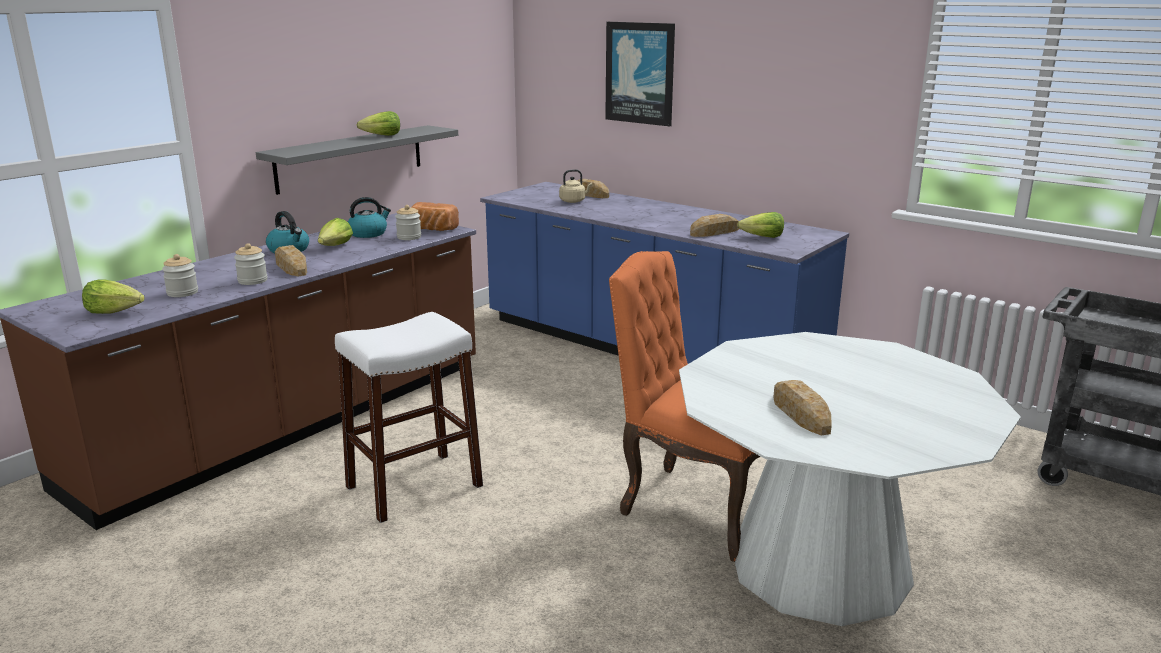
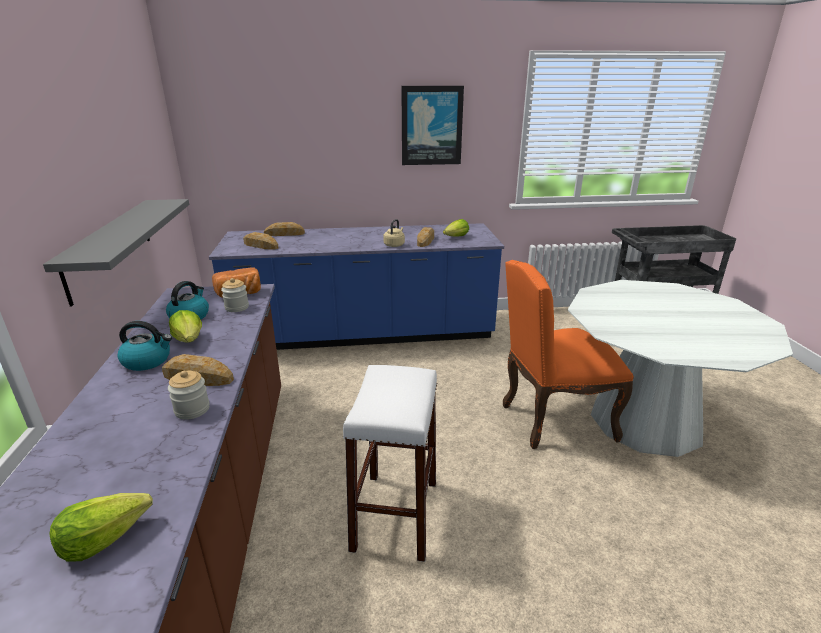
camera: 45 degrees left, 5 degrees up
jar [162,254,198,297] -> none
lettuce [357,111,400,136] -> none
beige kettle [559,169,592,203] -> beige kettle moved to [383,219,405,247]
picture [605,22,675,126] -> picture moved to [401,86,464,165]
bread [773,380,832,436] -> bread moved to [243,232,278,249]

